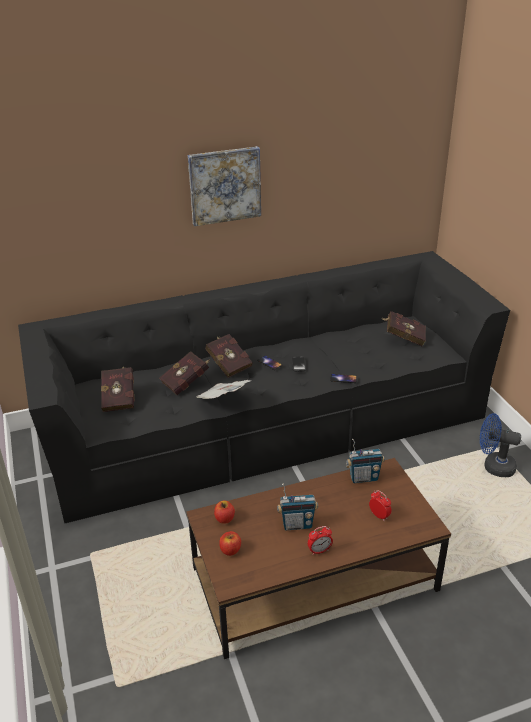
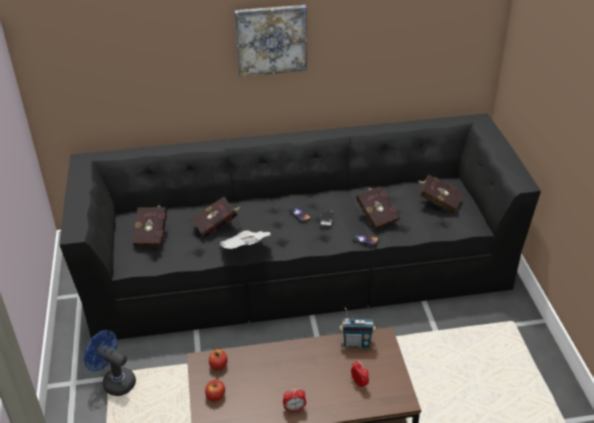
camera: 10 degrees right, 5 degrees up
red book [205,334,253,378] -> red book moved to [356,186,400,230]
radio [277,484,318,530] -> none
blue fan [480,413,521,477] -> blue fan moved to [84,330,136,396]

